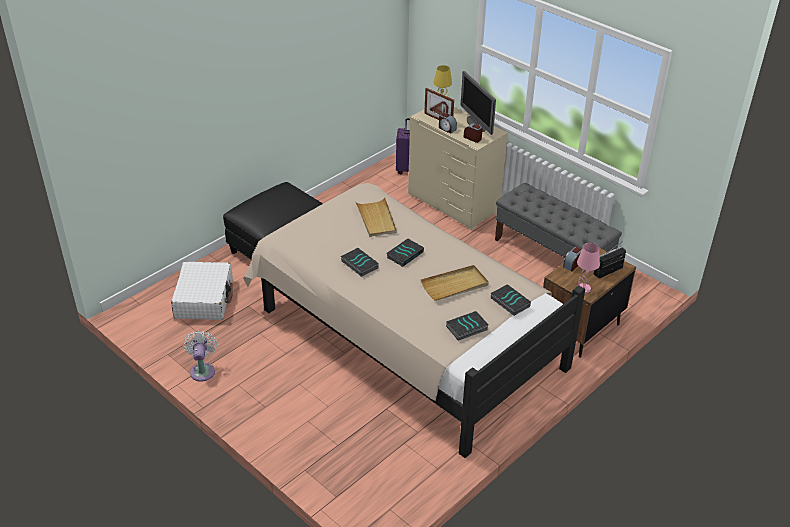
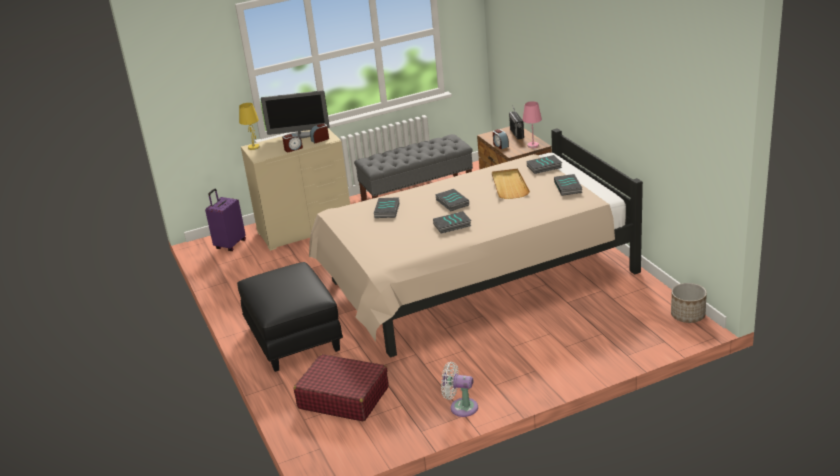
camera: 65 degrees left, 10 degrees down
white suitcase [171,262,233,320] -> red suitcase [294,354,389,421]
beige tray [355,197,397,237] -> book [374,197,400,218]
picture frame [424,88,454,120] -> none
none -> planter [671,283,707,323]

